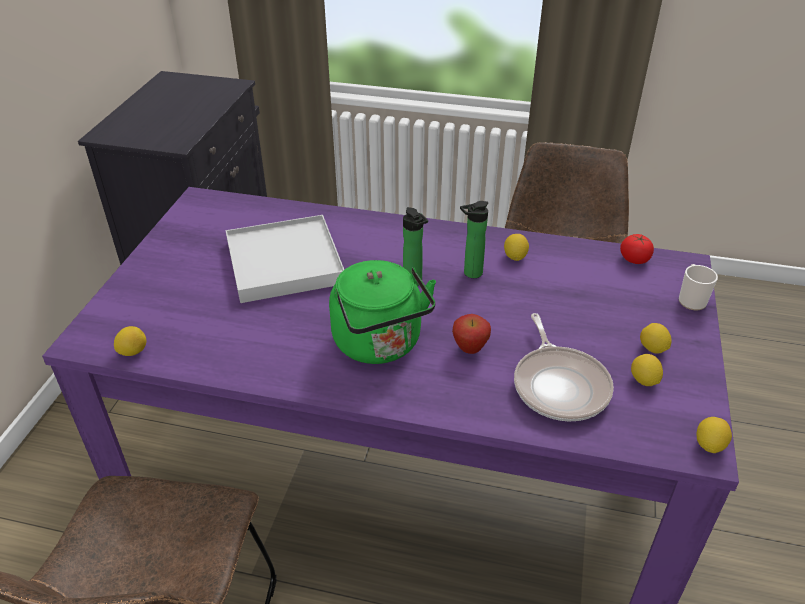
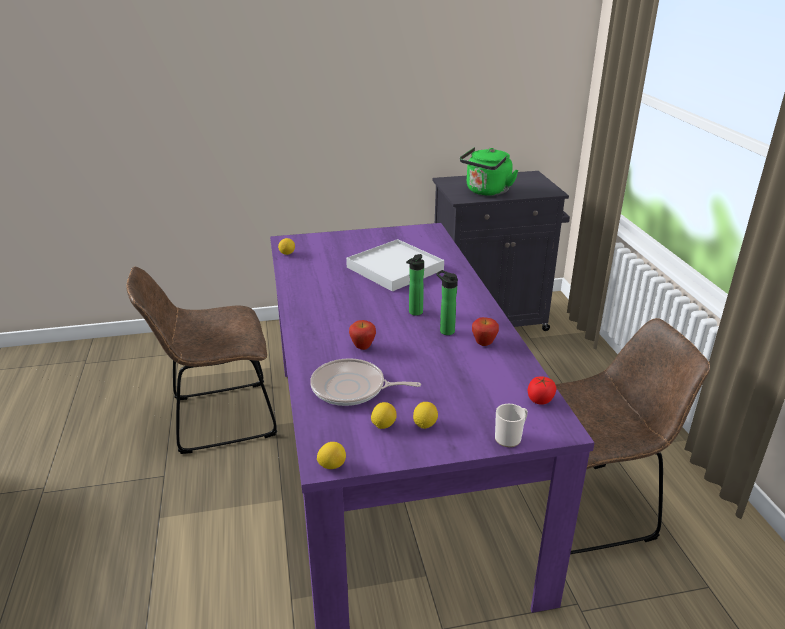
camera: 65 degrees right, 10 degrees down
green kettle [329,260,436,364] -> green kettle moved to [460,147,519,196]
lemon [504,234,529,261] -> apple [472,317,499,346]
frying pan [514,313,614,421] -> frying pan turned 45 degrees clockwise [310,358,421,406]

